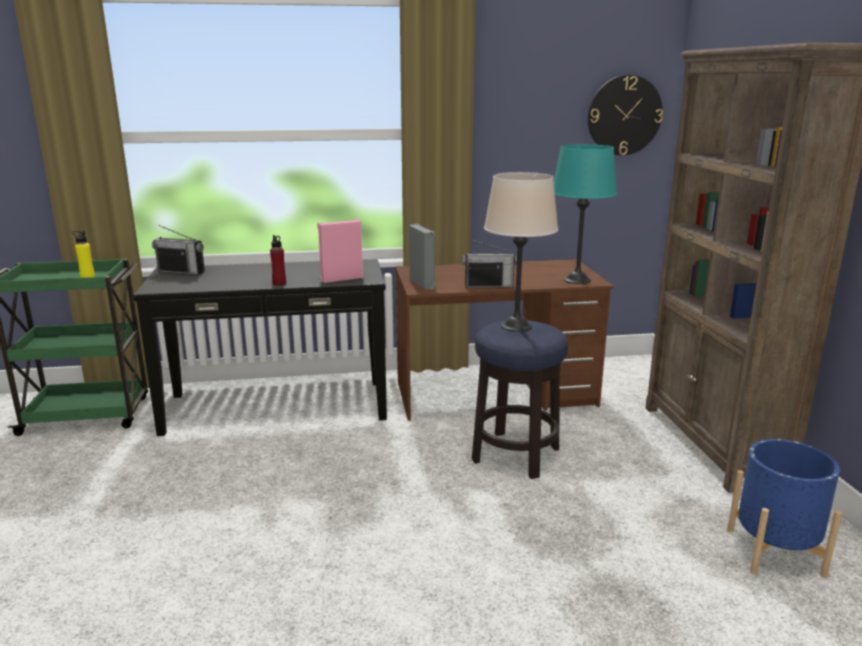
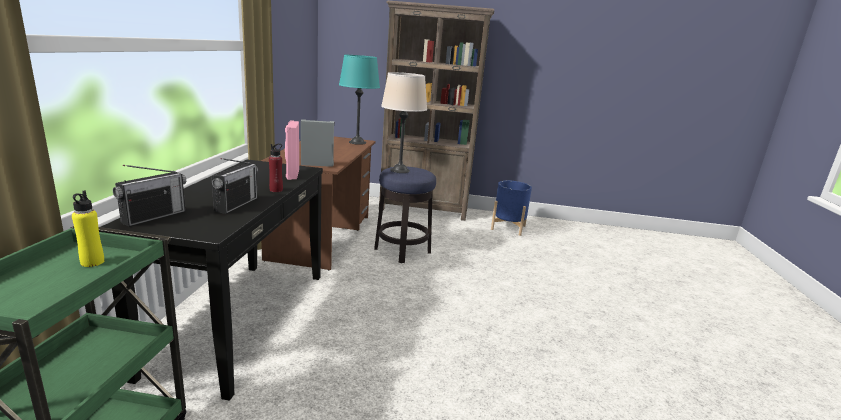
camera: 75 degrees left, 0 degrees up
radio [462,240,517,288] -> radio moved to [211,158,258,214]
wall clock [588,75,663,155] -> none

